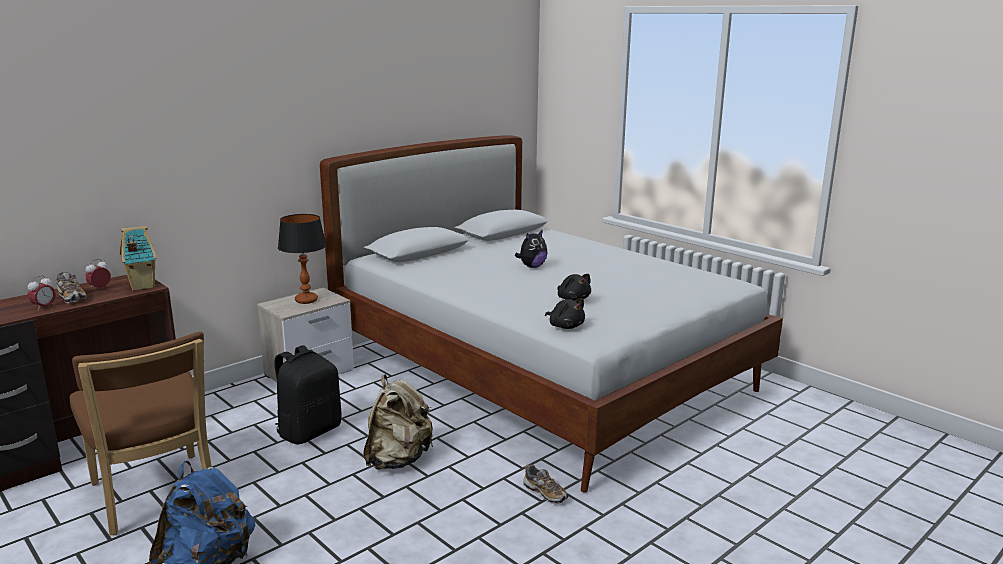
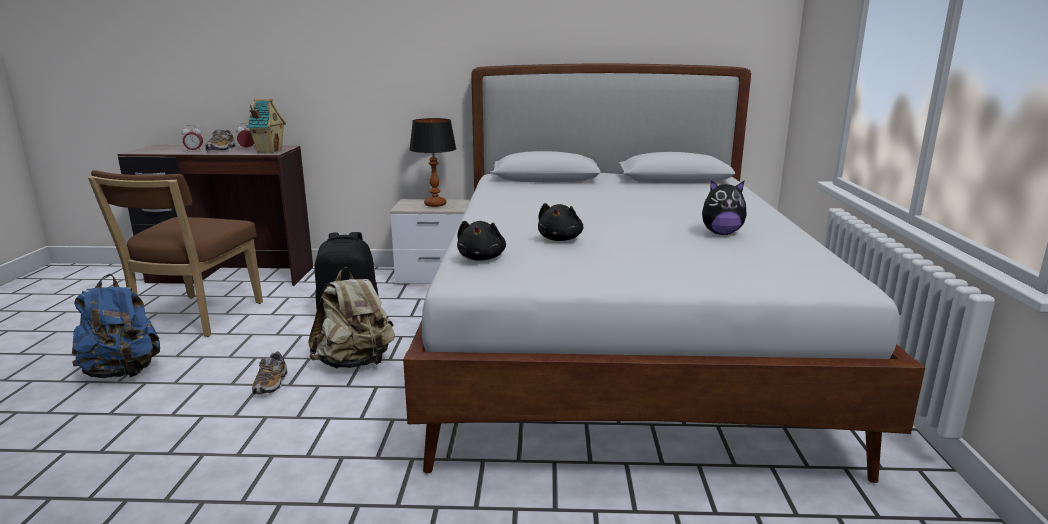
camera: 45 degrees right, 0 degrees up
plush toy [514,229,547,268] -> plush toy moved to [702,180,747,235]
shoe [524,464,568,504] -> shoe moved to [252,351,288,395]

